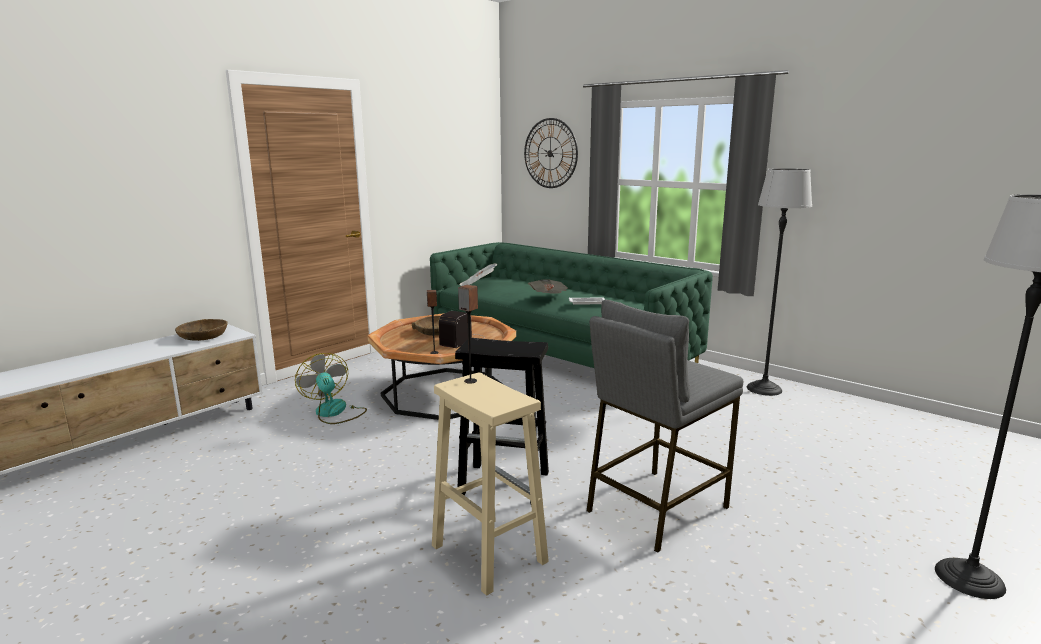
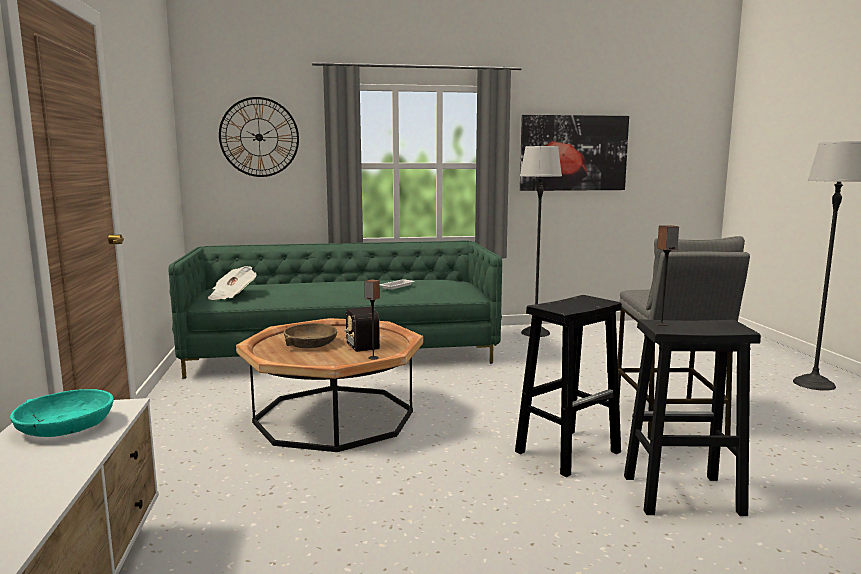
camera: 50 degrees left, 5 degrees down
brown bowl [175,319,228,341] -> turquoise bowl [10,389,114,437]
fan [295,353,367,424] -> none
beige stool [432,373,549,596] -> black stool [624,319,761,516]
newspaper [528,279,568,294] -> none
none -> picture [520,115,629,191]

